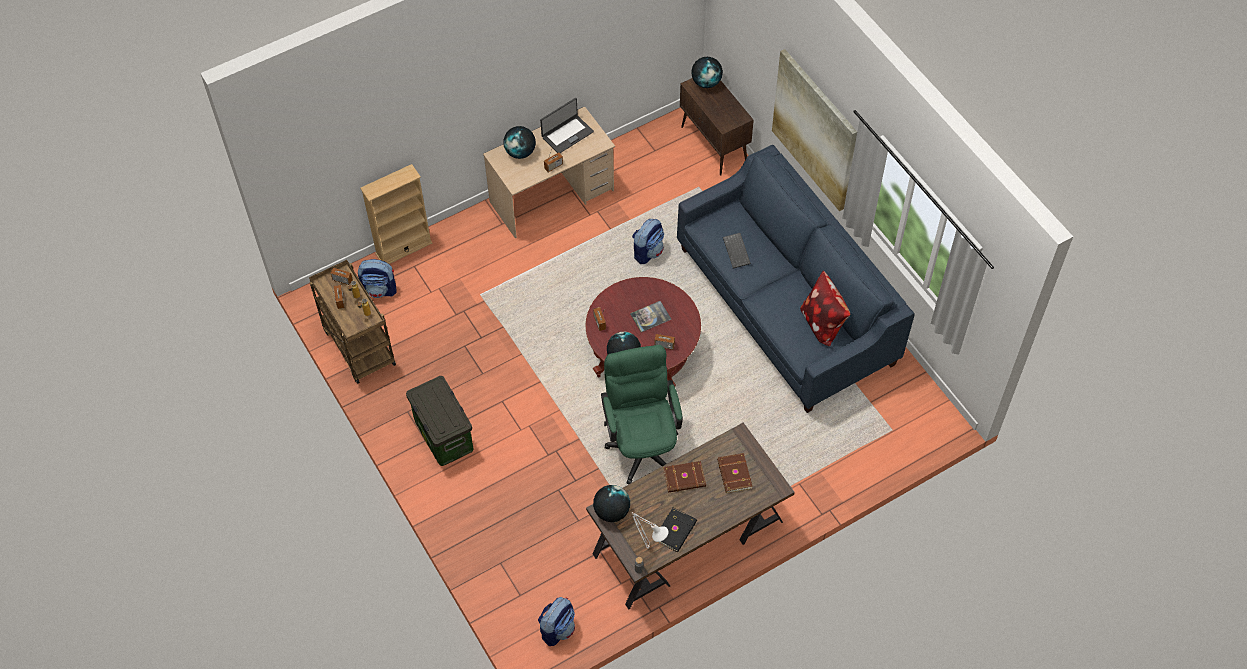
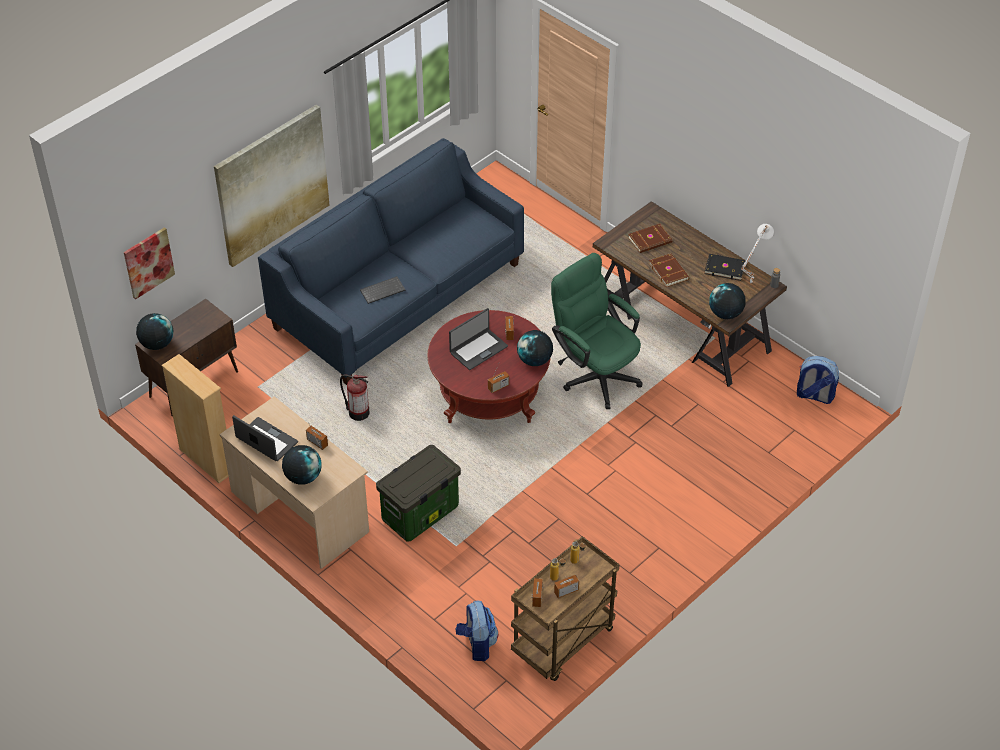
camera: 105 degrees left, 10 degrees down
beige bookcase [360,164,432,264] -> beige bookcase moved to [162,354,229,483]
storage box [406,376,473,466] -> storage box moved to [376,445,461,542]
green office chair [601,345,683,485] -> green office chair turned 75 degrees clockwise [551,253,643,409]
book [630,301,671,332] -> laptop [449,308,508,370]
backpack [632,219,664,264] -> fire extinguisher [340,375,370,421]
pillow [800,271,850,346] -> none
none -> picture [124,227,175,299]

